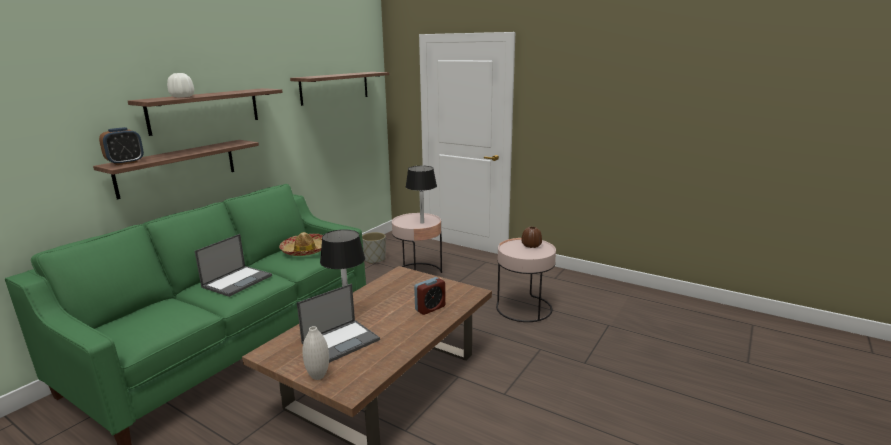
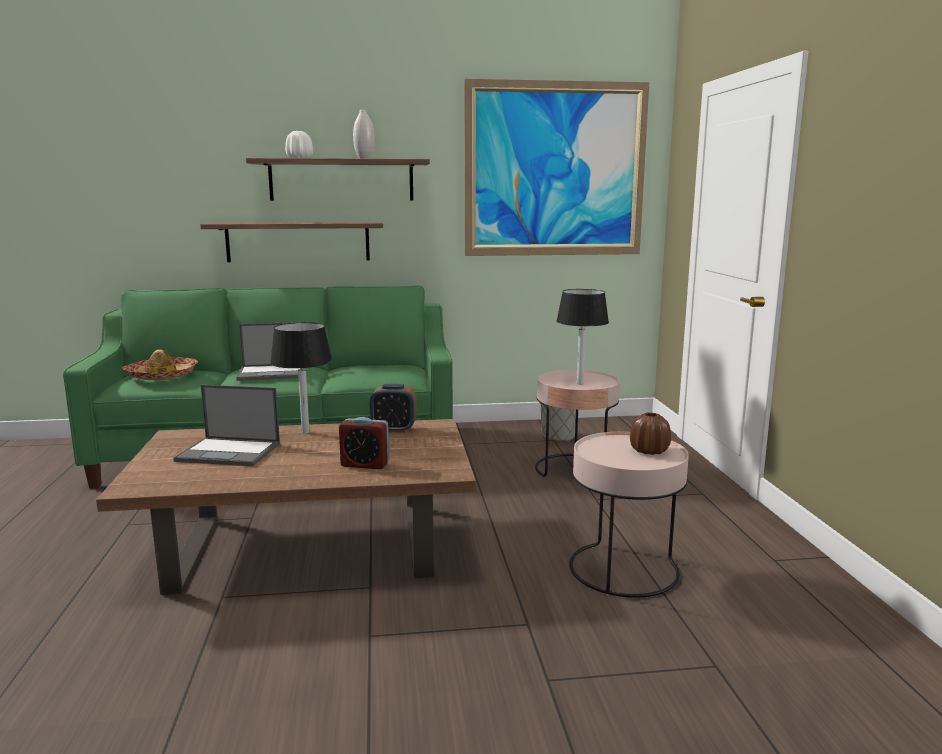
camera: 50 degrees right, 5 degrees down
alarm clock [99,127,144,165] -> alarm clock moved to [370,384,417,433]
hat [279,232,323,256] -> hat moved to [122,350,198,380]
shelf [290,72,389,106] -> picture [464,79,649,256]
white vase [302,326,329,380] -> white vase moved to [353,110,375,159]

